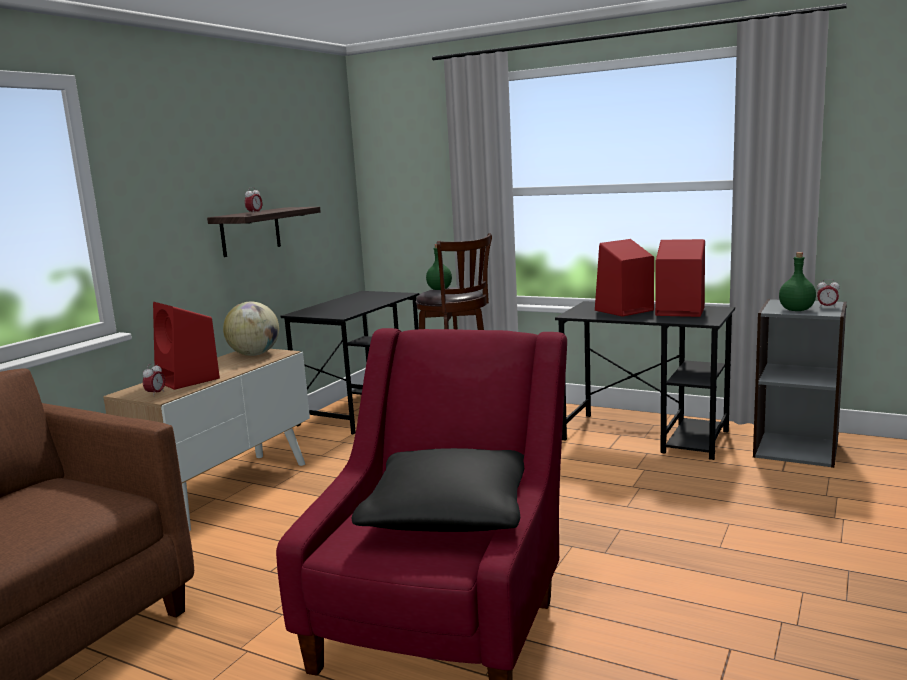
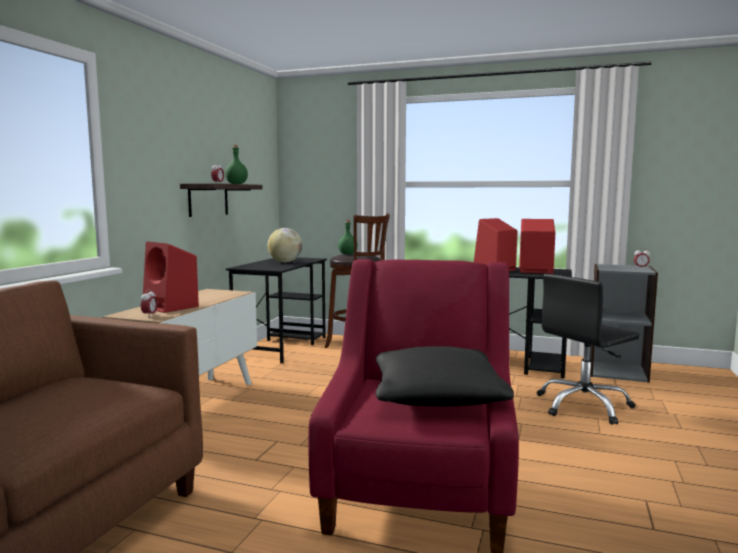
camera: 10 degrees left, 5 degrees down
globe [223,302,279,356] -> globe moved to [268,228,302,262]
green bottle [779,252,816,311] -> green bottle moved to [225,145,248,184]
none -> black office chair [537,274,639,425]

